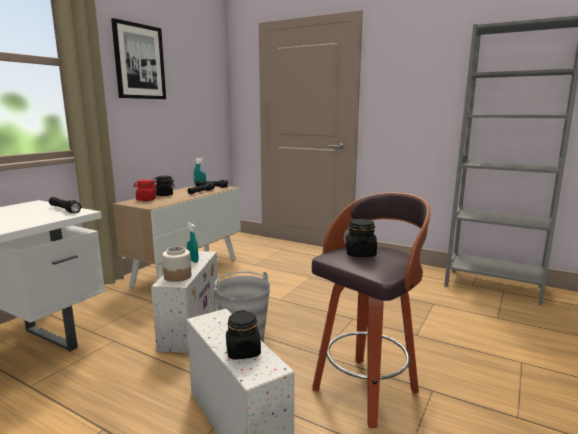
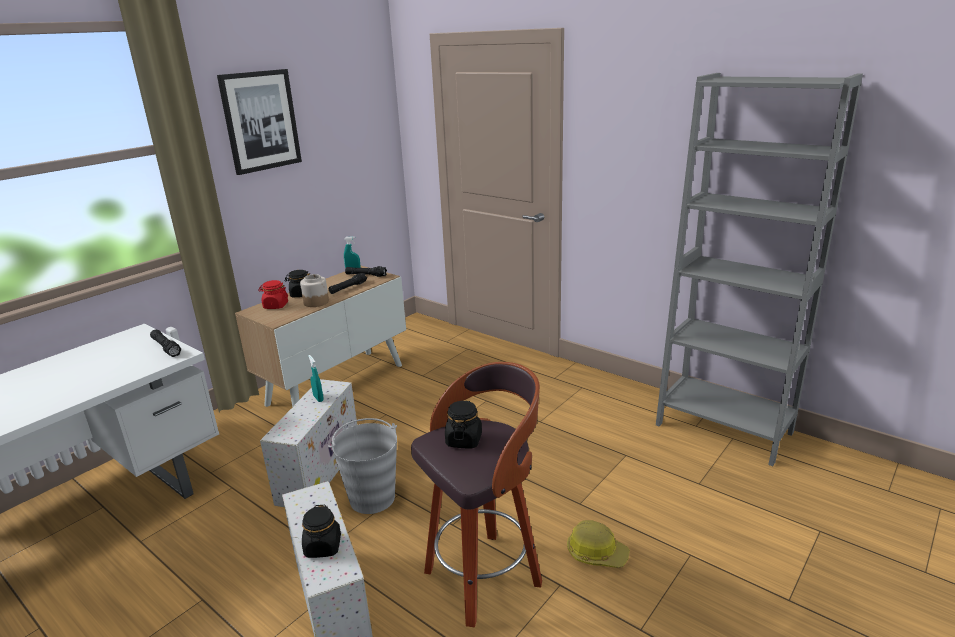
camera: 10 degrees right, 10 degrees up
jar [162,246,192,282] -> jar moved to [300,274,329,307]
none -> hard hat [567,520,630,568]

